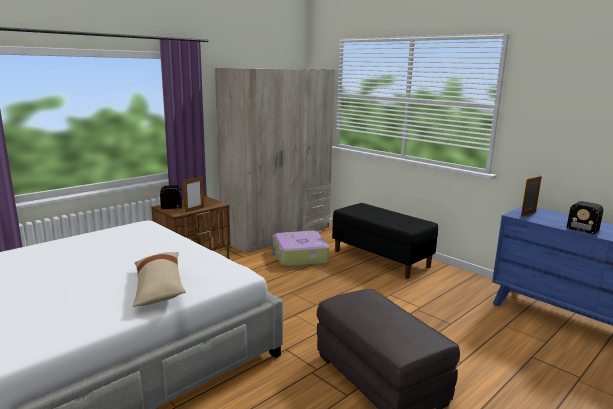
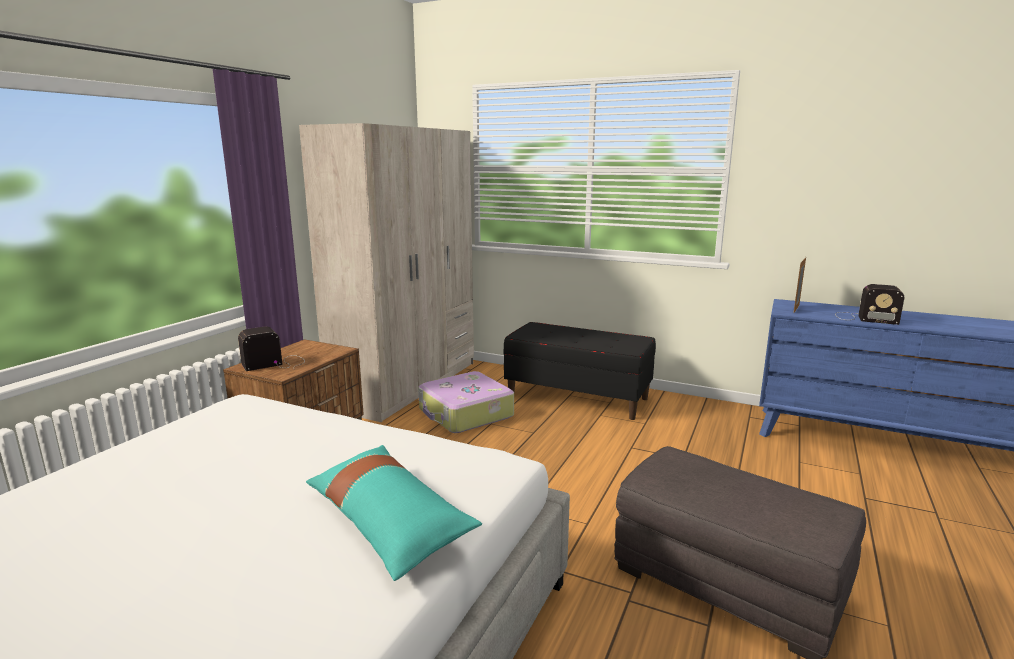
camera: 20 degrees left, 0 degrees up
beige pillow [133,252,186,307] -> turquoise pillow [306,445,482,581]
picture frame [183,176,204,213] -> none

